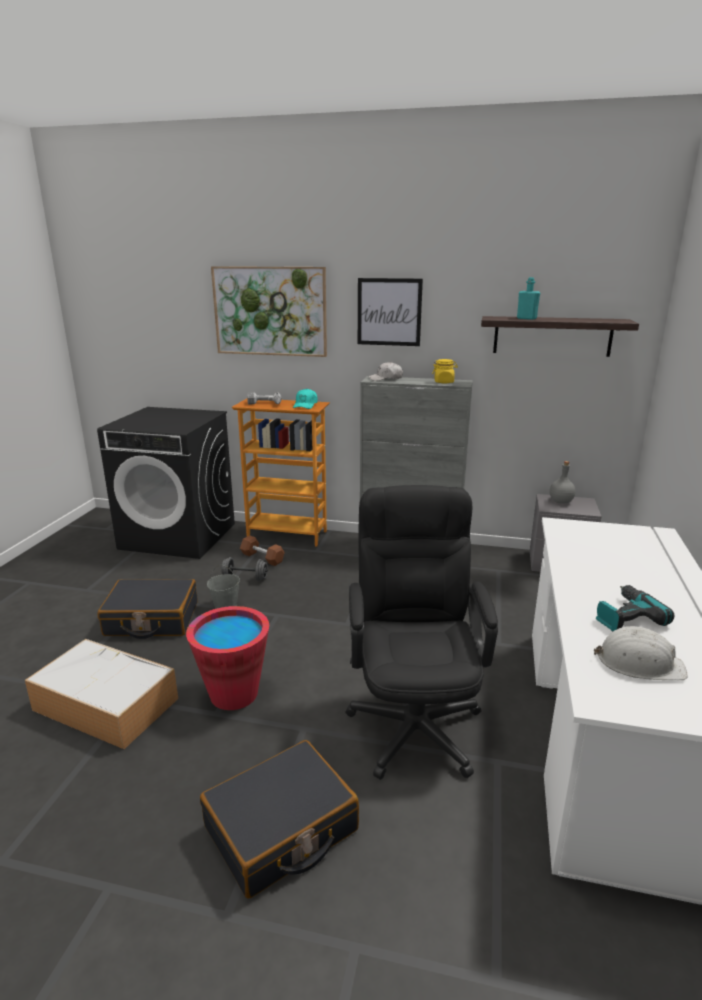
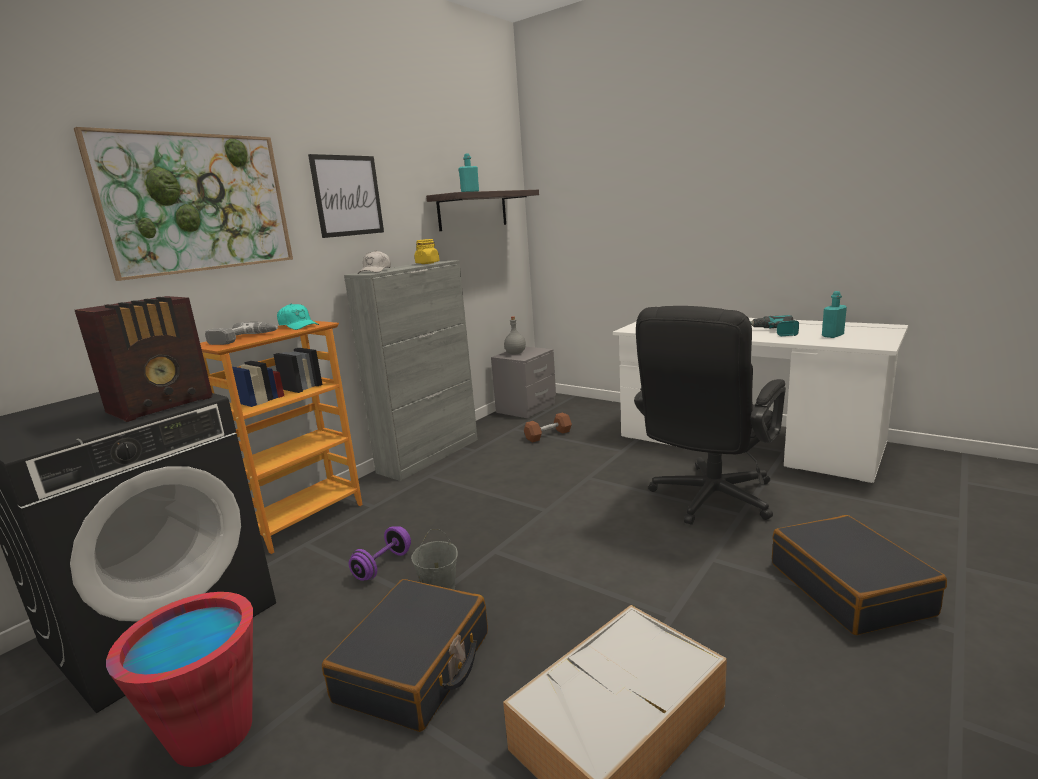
camera: 65 degrees left, 5 degrees down
red bucket [186,606,269,710] -> red bucket moved to [106,592,253,767]
grey dumbbell [221,557,268,581] -> purple dumbbell [349,526,411,581]
brown dumbbell [240,536,285,566] -> brown dumbbell moved to [524,412,572,442]
black office chair [345,485,498,780] -> black office chair turned 75 degrees counterclockwise [634,306,786,525]
white hard hat [594,626,688,680] -> turquoise bottle [822,291,847,338]
none -> radio [75,296,212,422]

